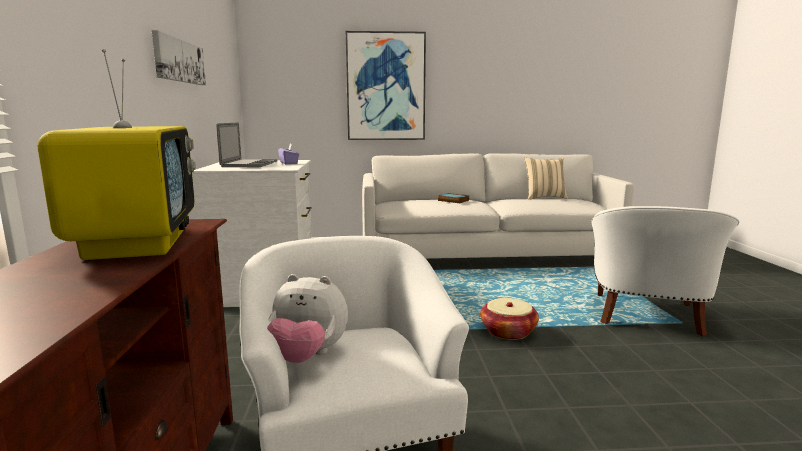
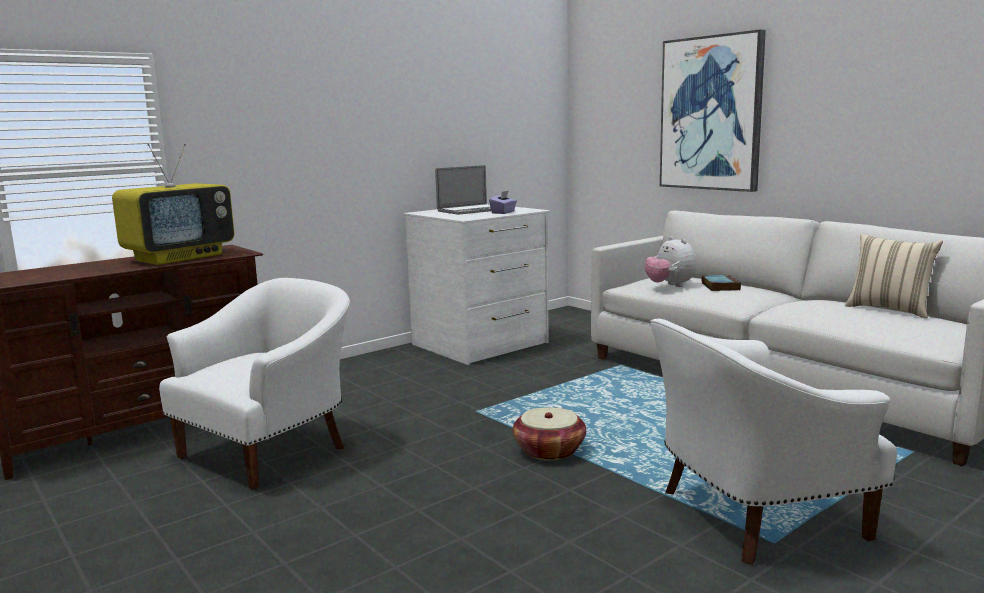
camera: 55 degrees right, 0 degrees up
picture [152,30,206,85] -> none
plush toy [267,274,348,363] -> plush toy moved to [644,237,696,287]

